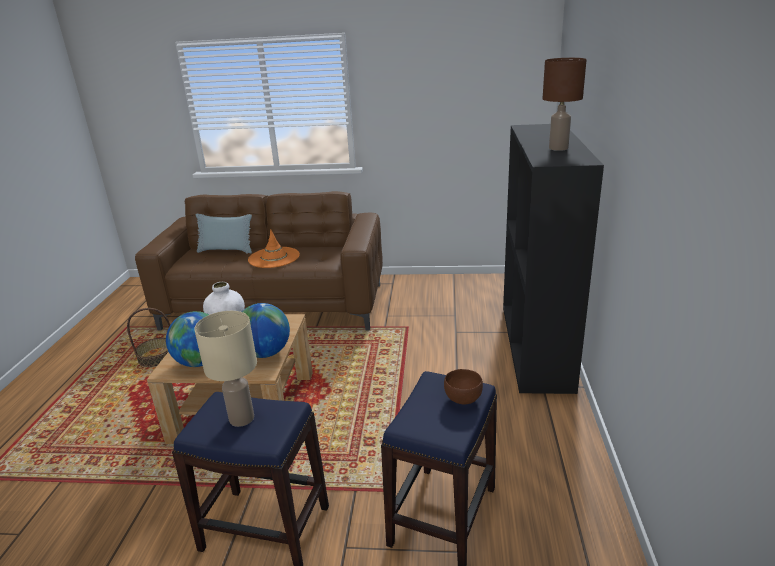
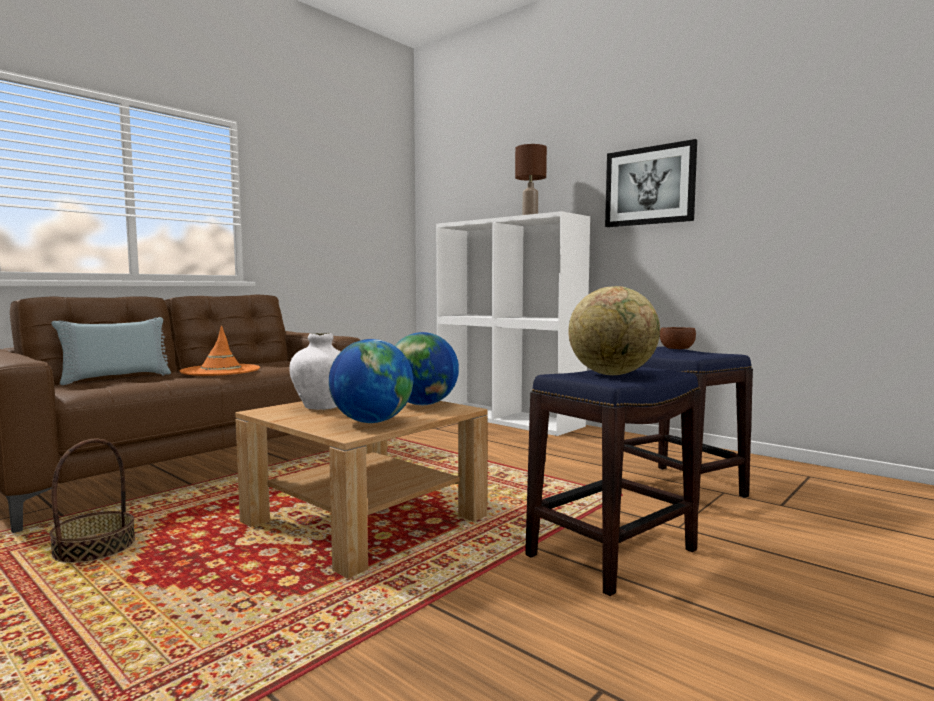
camera: 55 degrees left, 20 degrees down
beige table lamp [194,311,257,427] -> globe [568,286,660,375]
black bookcase [503,124,604,394] -> white bookcase [436,211,590,436]
none -> picture [605,139,697,227]

